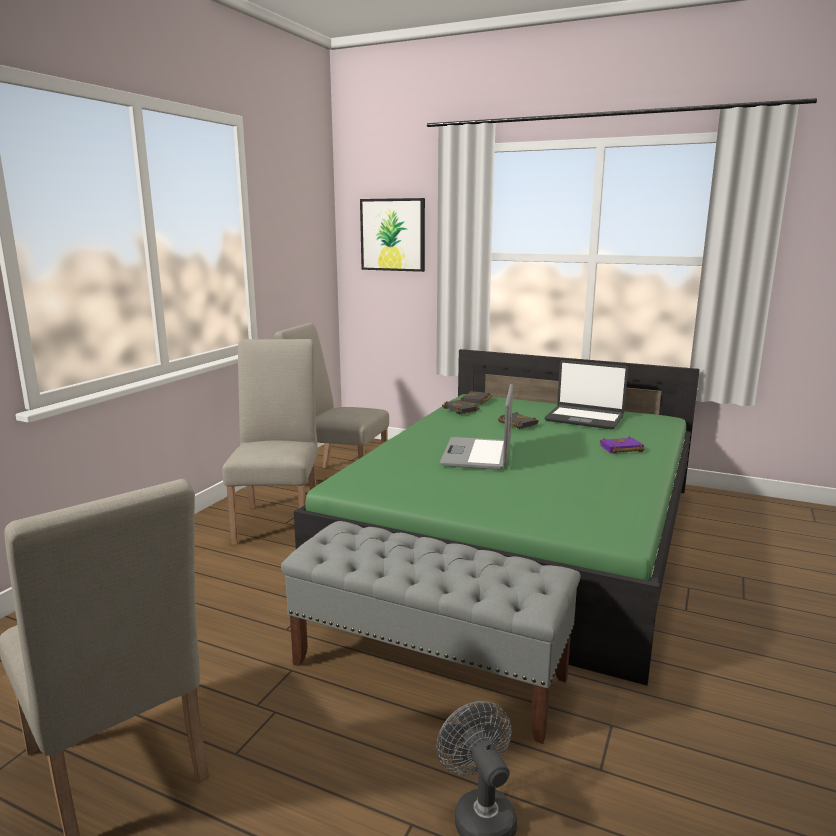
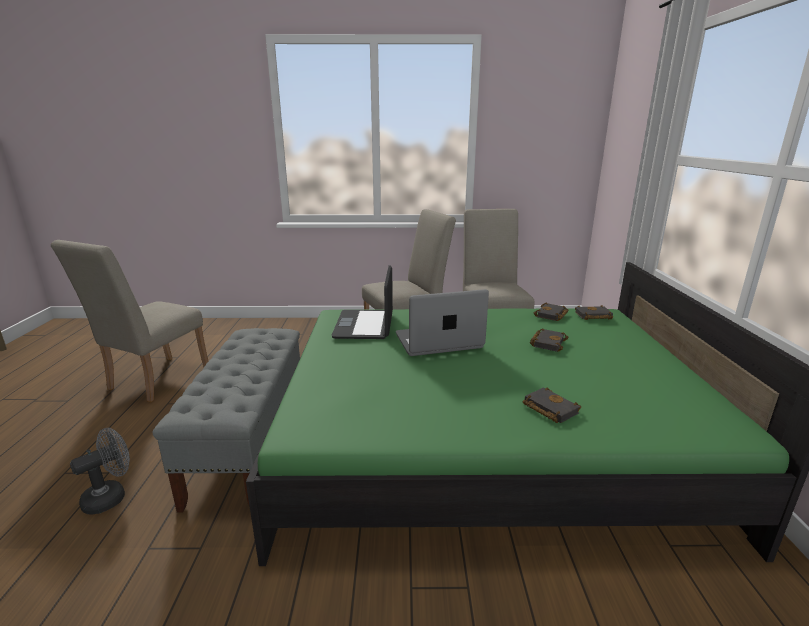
camera: 65 degrees right, 5 degrees up
picture [360,198,425,272] -> none
laptop [544,360,628,429] -> laptop moved to [332,265,393,339]
purple book [600,436,644,454] -> black book [523,387,581,423]

